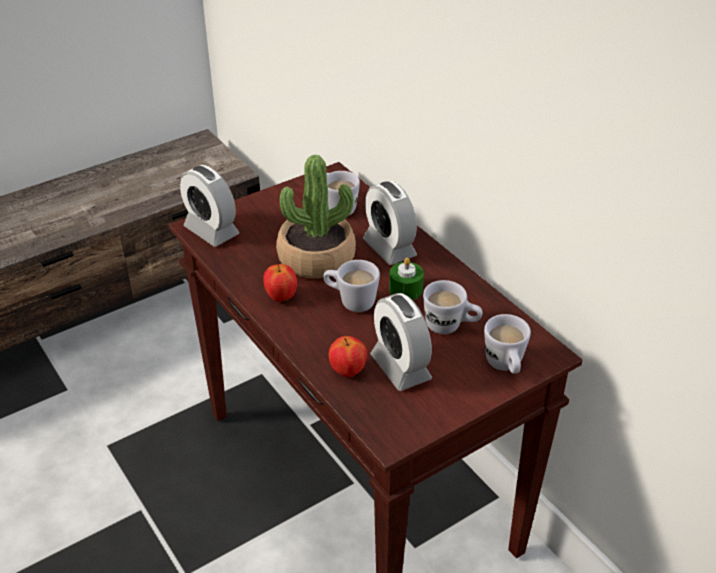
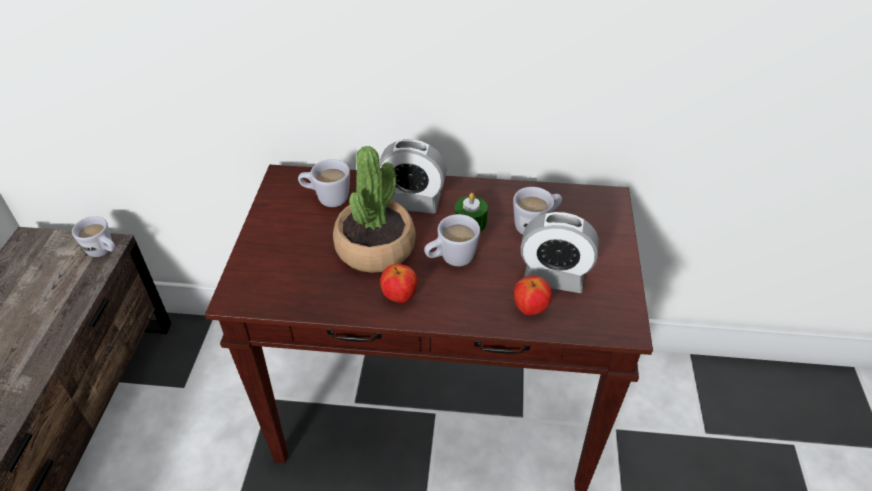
camera: 50 degrees left, 5 degrees up
alarm clock [180,165,239,246] -> none
white mug [484,314,531,374] -> white mug moved to [72,216,116,257]

